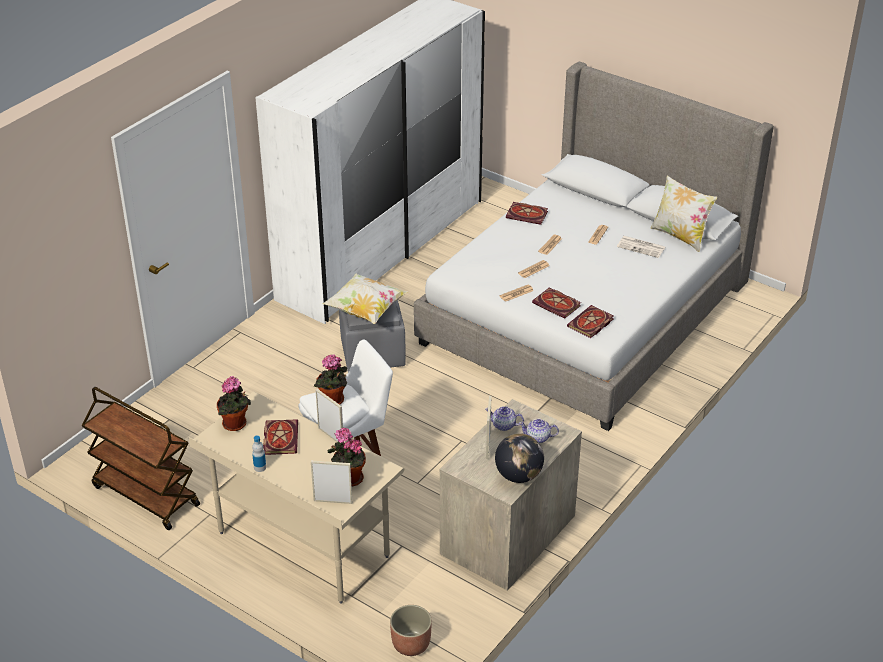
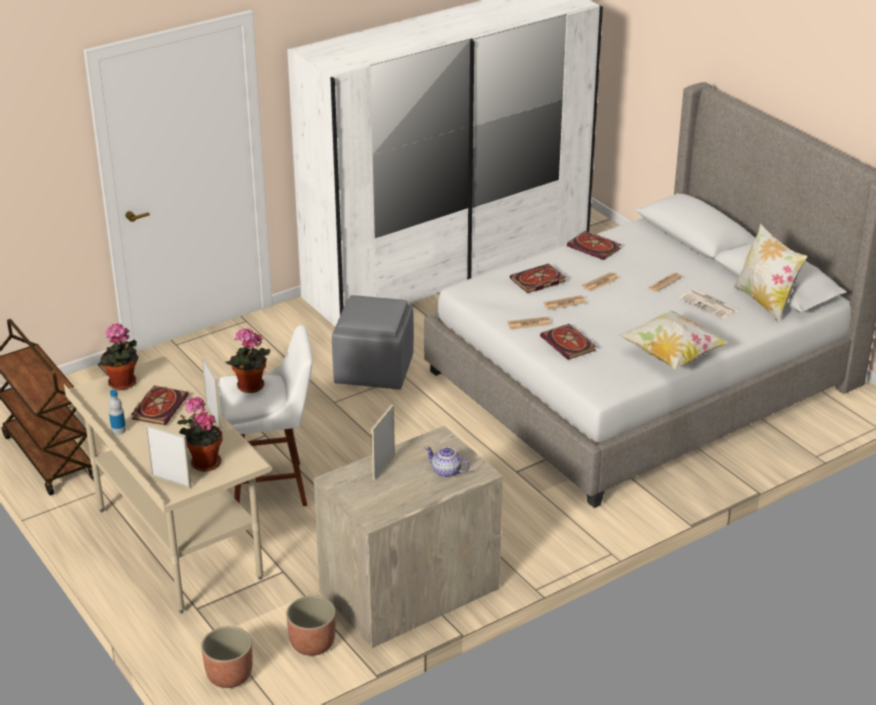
camera: 20 degrees right, 5 degrees down
pillow [323,274,407,324] -> pillow moved to [619,310,729,370]
teapot [485,406,524,431] -> none
globe [495,433,544,483] -> none
book [567,305,614,338] -> book moved to [510,263,566,293]
none -> planter [286,596,336,656]

